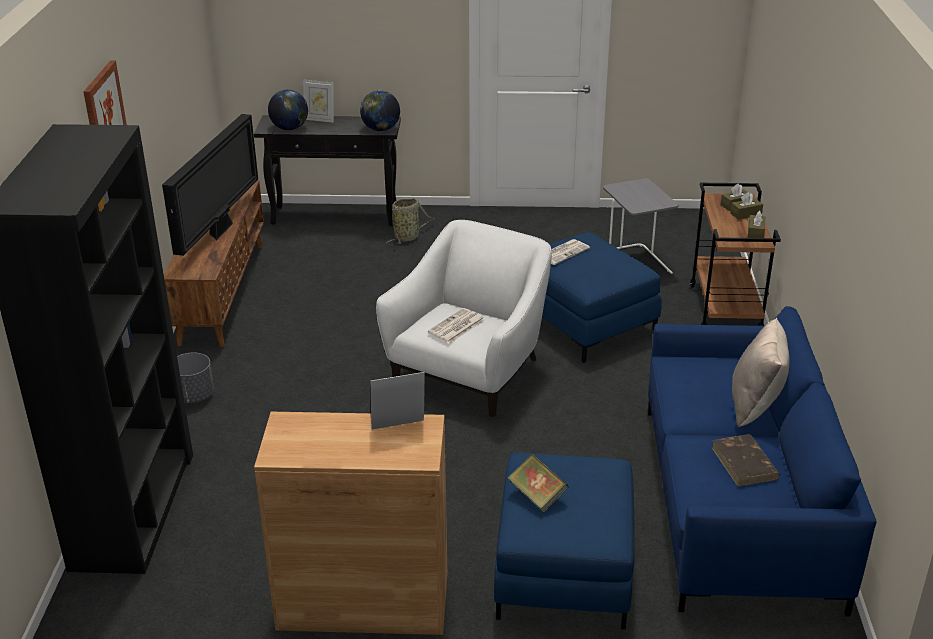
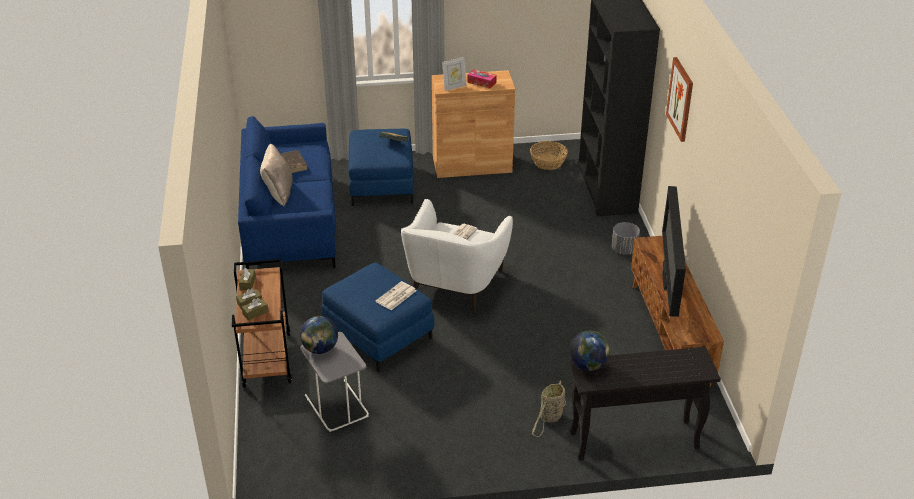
camera: 170 degrees right, 5 degrees up
globe [268,90,308,130] -> globe moved to [300,316,338,354]
picture frame [303,80,334,123] -> none
none -> tissue box [467,69,497,88]
none -> basket [530,141,568,170]

